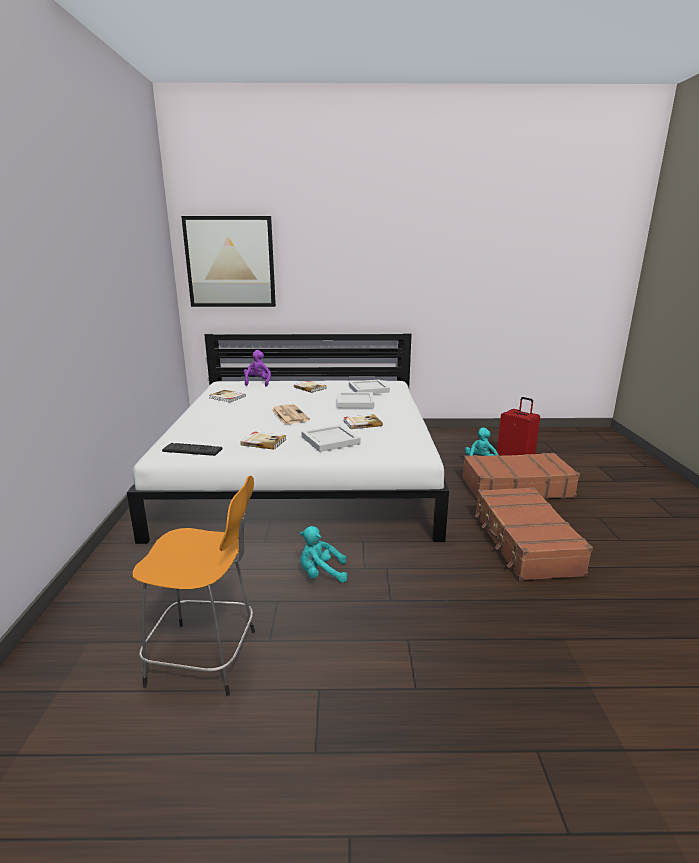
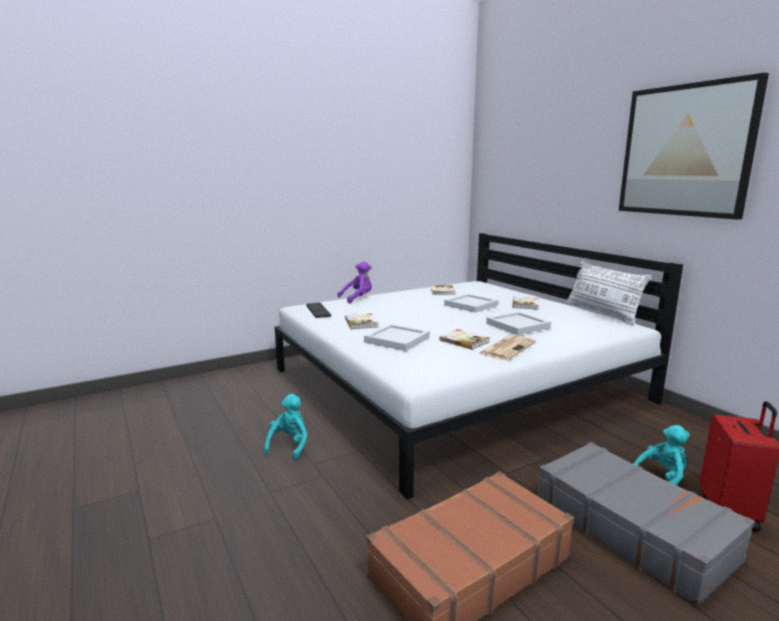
camera: 60 degrees right, 5 degrees down
orange stool [132,476,255,696] -> none
picture [181,216,276,307] -> picture moved to [619,73,769,220]
purple plush toy [243,350,271,387] -> purple plush toy moved to [337,261,372,303]
newspaper [272,404,310,424] -> newspaper moved to [478,335,536,360]
turquoise plush toy [300,526,347,583] -> turquoise plush toy turned 45 degrees clockwise [263,394,308,460]
white tray [349,380,390,394] -> white tray moved to [444,294,499,313]
brown suitcase [462,453,580,499] -> grey suitcase [538,442,755,606]
none -> white pillow [566,261,652,325]

